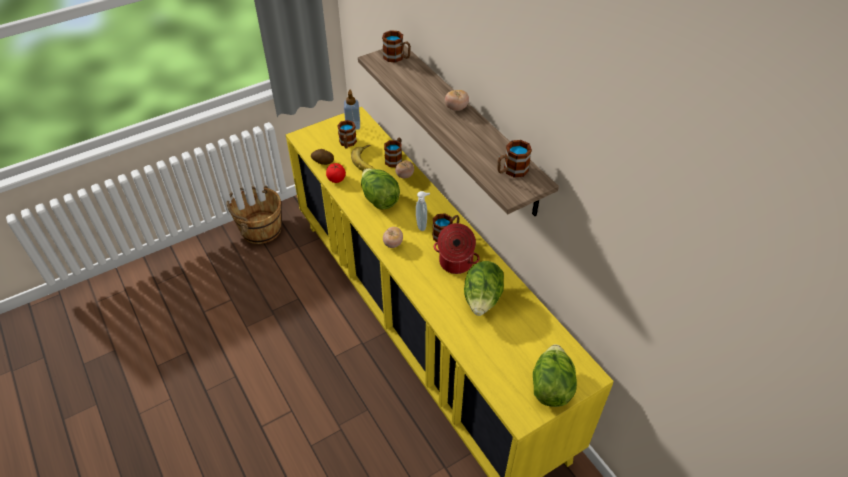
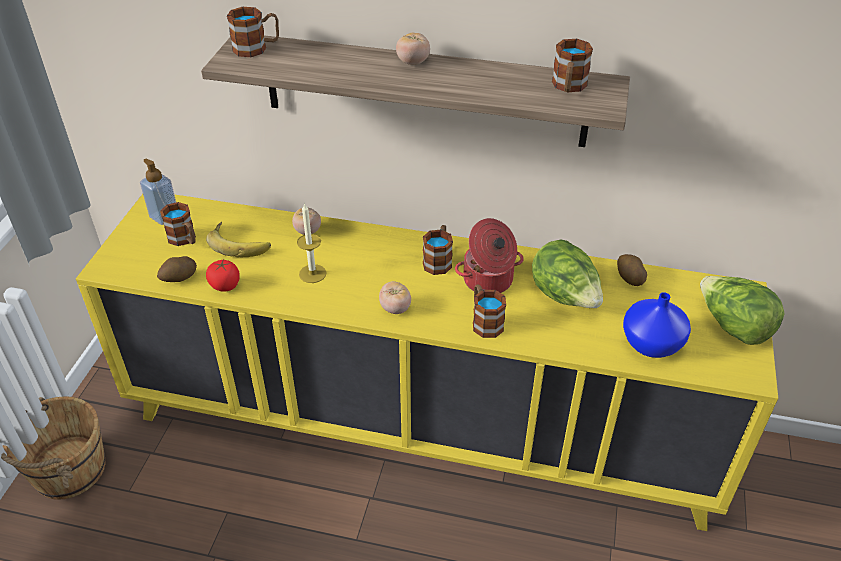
camera: 45 degrees left, 5 degrees down
lettuce [361,168,400,209] -> candle [297,203,327,283]
mug [384,138,402,167] -> mug moved to [473,284,506,338]
soap dispenser [416,191,430,231] -> none
none -> potato [617,254,647,286]
none -> blue vase [623,292,691,358]

